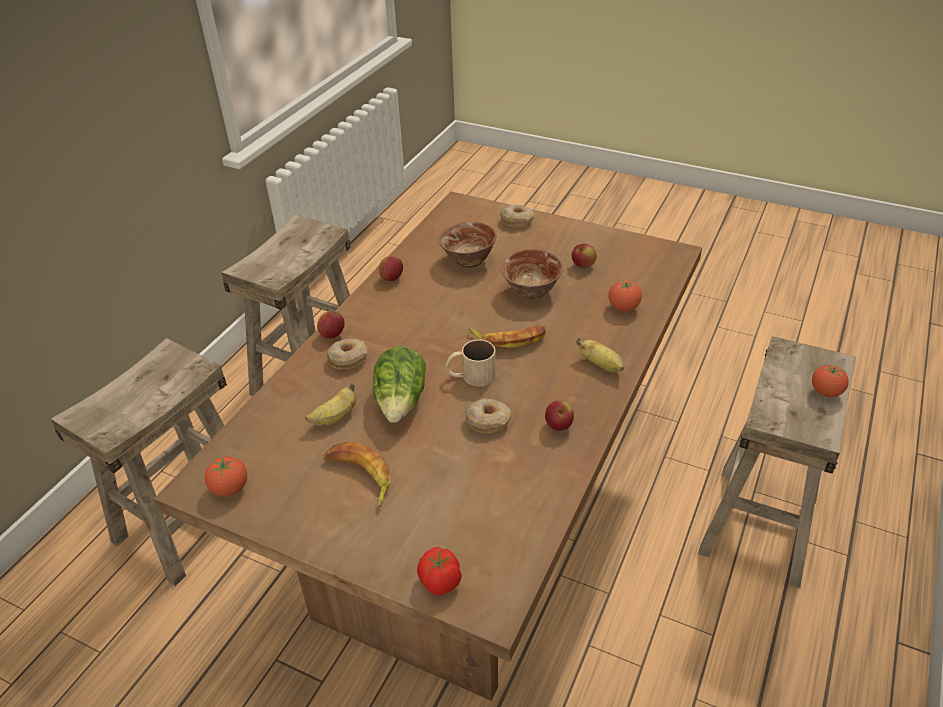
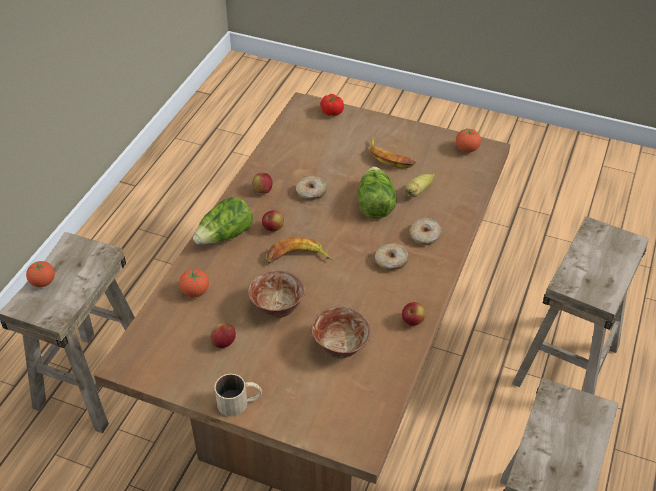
camera: 175 degrees right, 5 degrees up
apple [317,311,345,338] -> apple moved to [262,210,284,232]
beige mug [445,340,496,387] -> beige mug moved to [214,374,262,417]
donut [500,205,534,228] -> donut moved to [375,243,409,270]
banana [576,337,624,372] -> lettuce [193,197,253,244]

